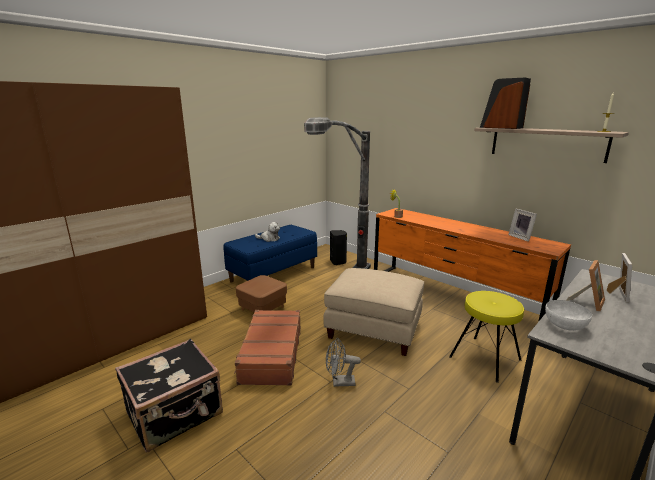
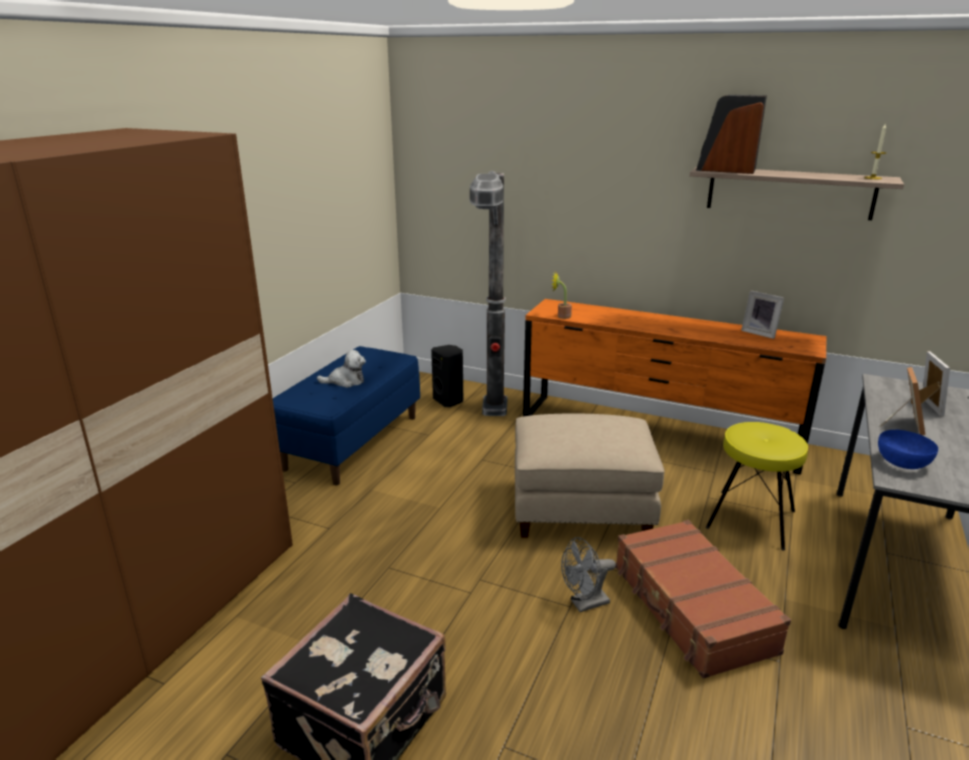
camera: 20 degrees left, 5 degrees up
brown suitcase [234,310,301,386] -> brown suitcase moved to [616,520,791,679]
brown ottoman [236,275,287,312] -> none
white bowl [545,300,592,331] -> blue bowl [878,430,938,469]

